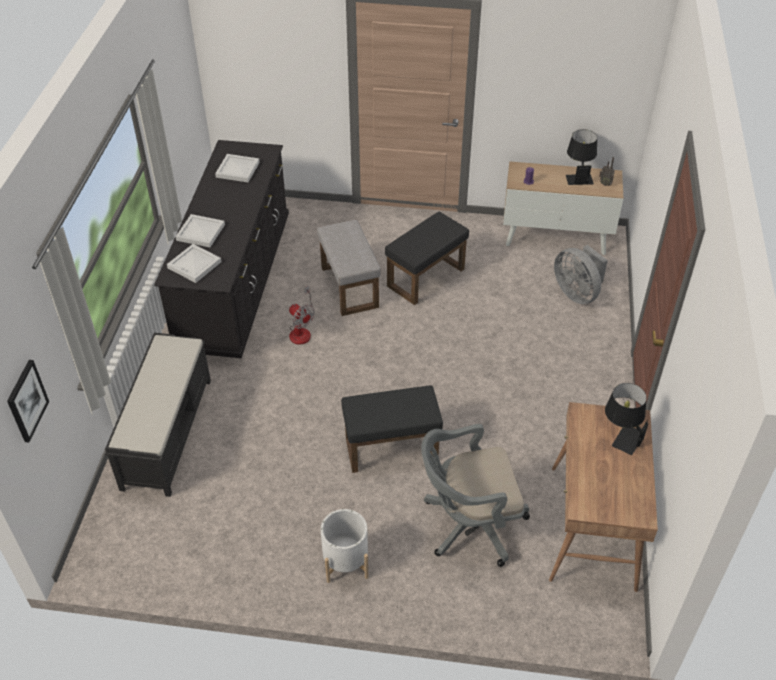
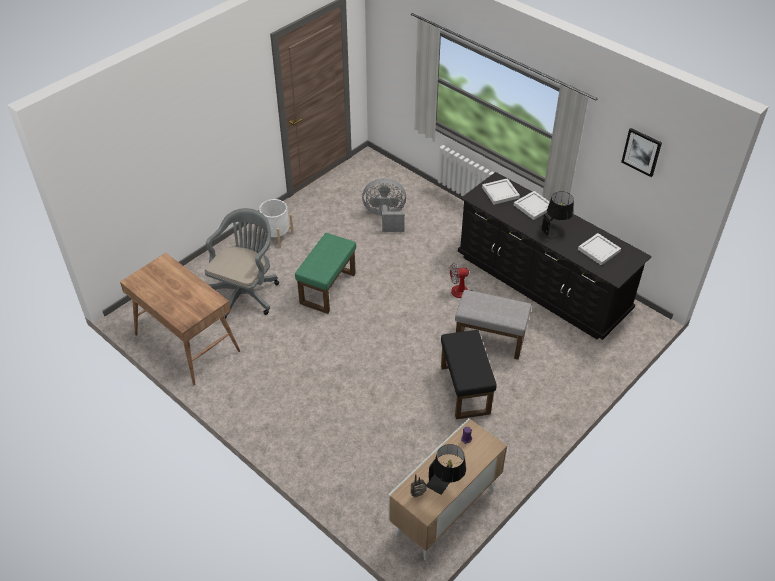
camera: 125 degrees right, 0 degrees up
picture [7,360,49,443] -> picture moved to [621,128,662,177]
black bench [105,333,211,497] -> none
black ottoman [341,385,443,473] -> green ottoman [295,233,356,314]
grey fan [554,245,608,304] -> grey fan moved to [362,178,406,232]
black table lamp [605,383,649,455] -> black table lamp moved to [540,191,574,240]

